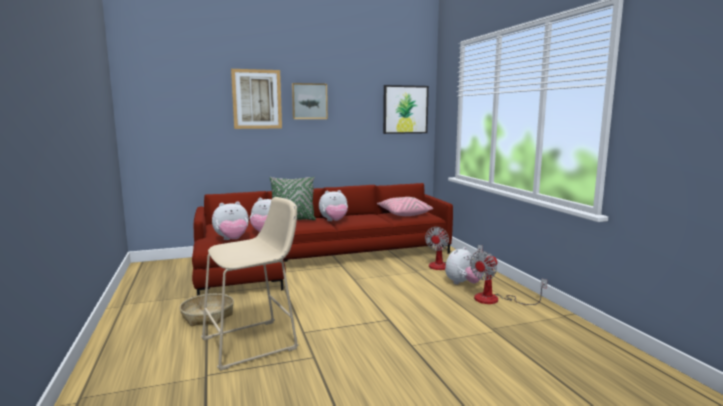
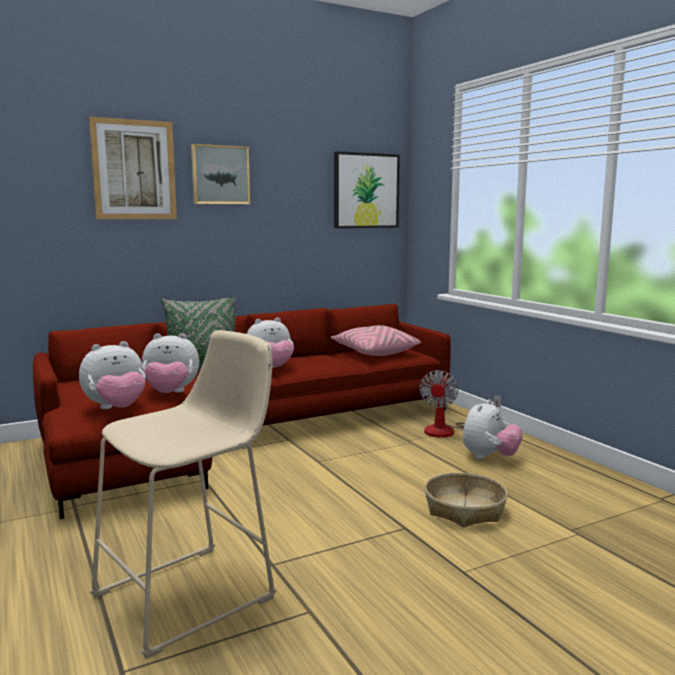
camera: 10 degrees left, 0 degrees up
basket [180,293,234,326] -> basket moved to [425,473,508,527]
fan [470,251,547,305] -> none

